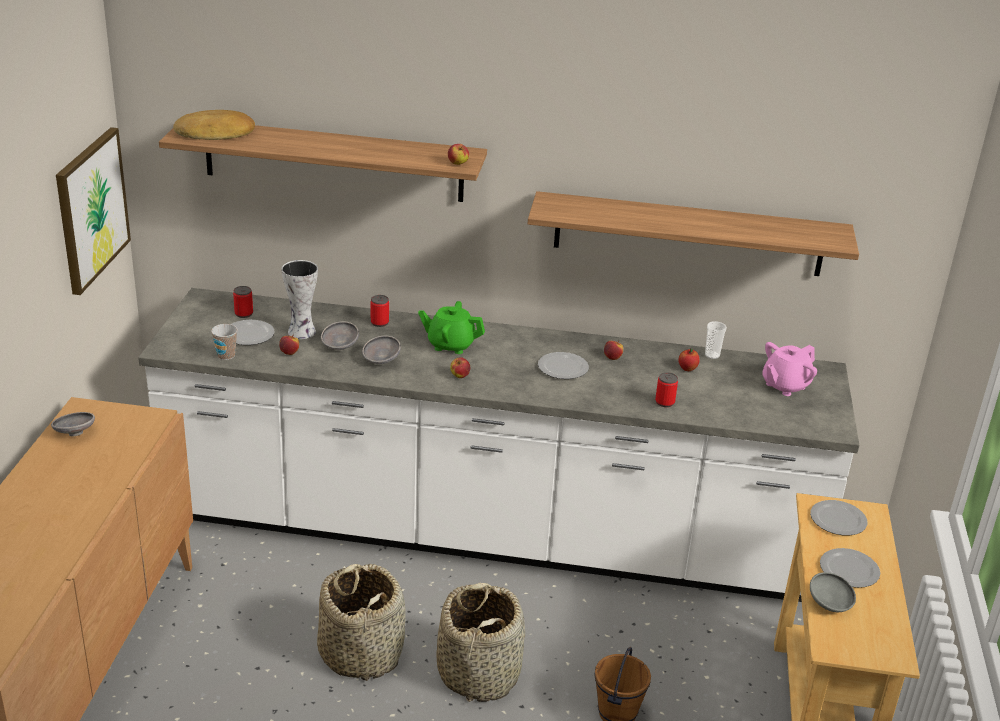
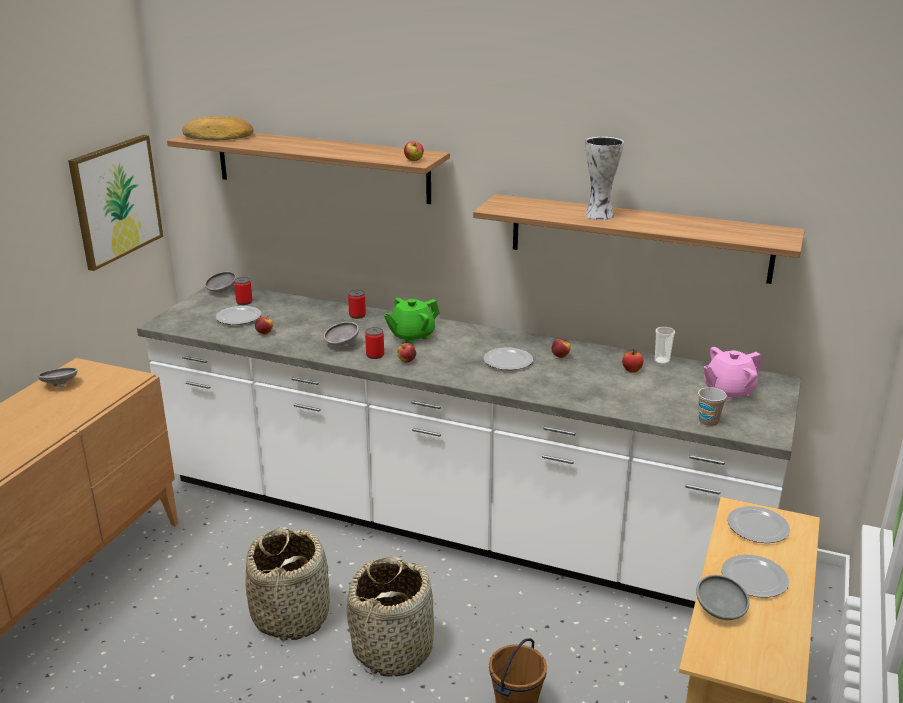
camera: 15 degrees right, 5 degrees down
cup [211,324,238,360] -> cup moved to [698,387,727,426]
vase [281,260,318,339] -> vase moved to [585,137,624,220]
grey bowl [321,321,359,350] -> grey bowl moved to [205,272,236,292]
green teapot [418,301,485,354] -> green teapot turned 60 degrees counterclockwise [384,298,440,344]
can [655,372,678,407] -> can moved to [365,327,384,359]

